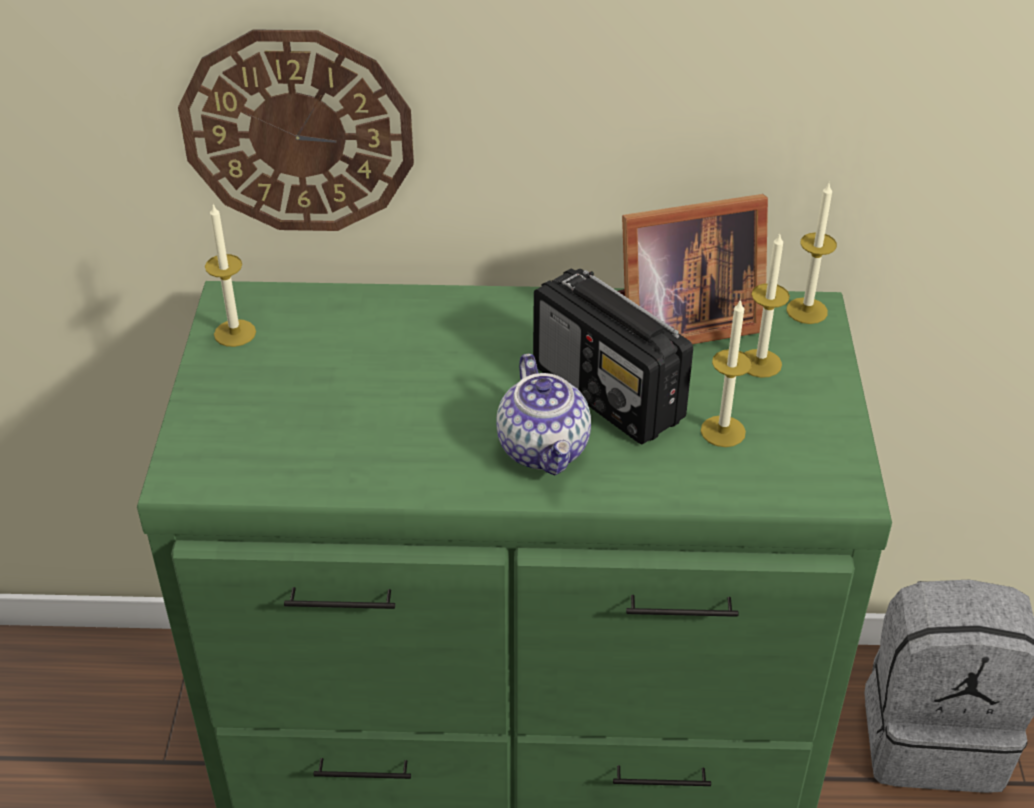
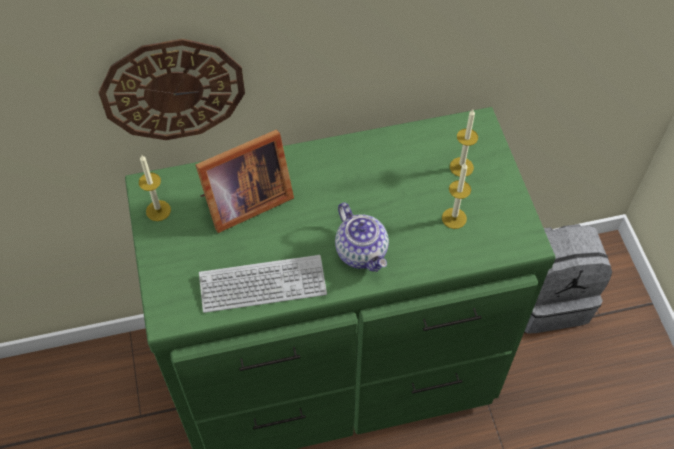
camera: 15 degrees left, 15 degrees up
radio [533,268,693,445] -> none
picture frame [618,194,768,344] -> picture frame moved to [196,129,294,233]
candle [787,183,837,324] -> none
none -> keyboard [199,255,327,313]

